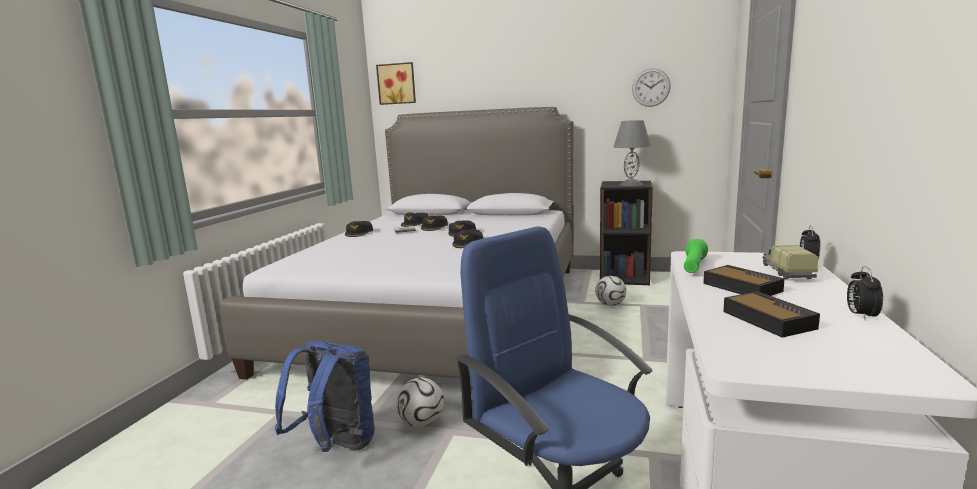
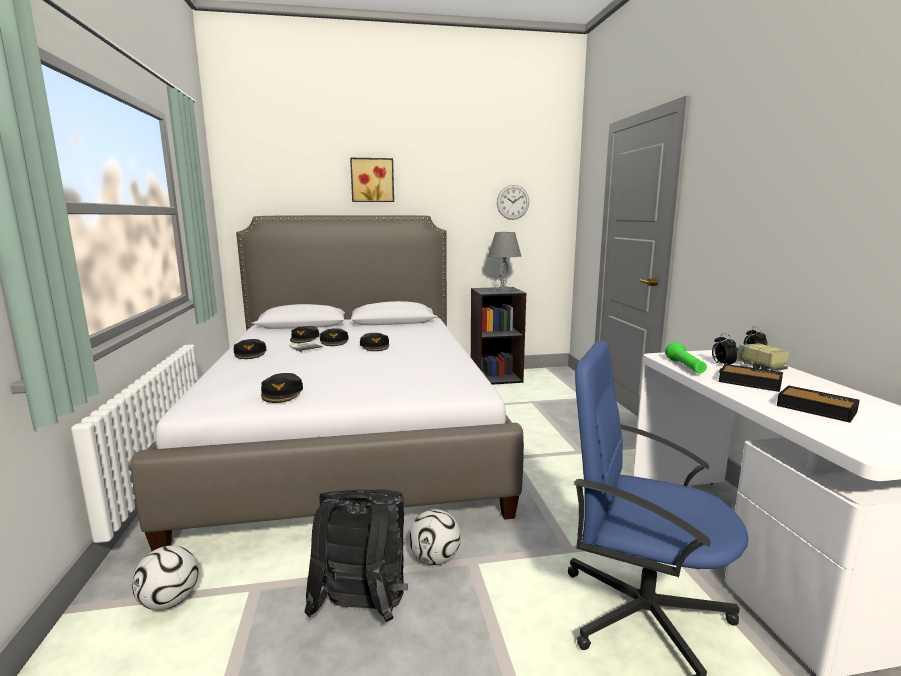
camera: 25 degrees left, 0 degrees up
blue backpack [275,341,375,452] -> black backpack [305,489,408,622]
picture [376,62,416,105] -> picture moved to [350,158,394,202]
black cap [452,229,483,248] -> black cap moved to [261,373,303,403]
football [595,276,626,306] -> football moved to [131,545,199,610]
alarm clock [847,266,883,320] -> alarm clock moved to [712,333,738,364]

